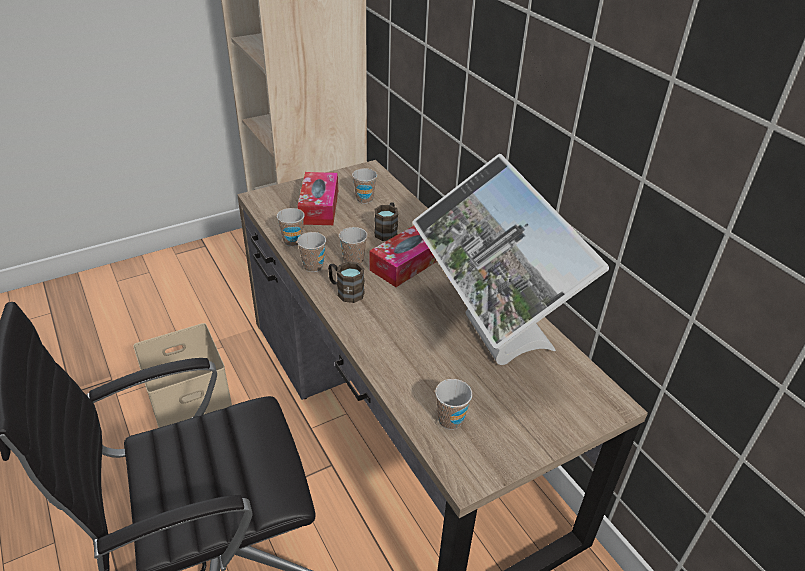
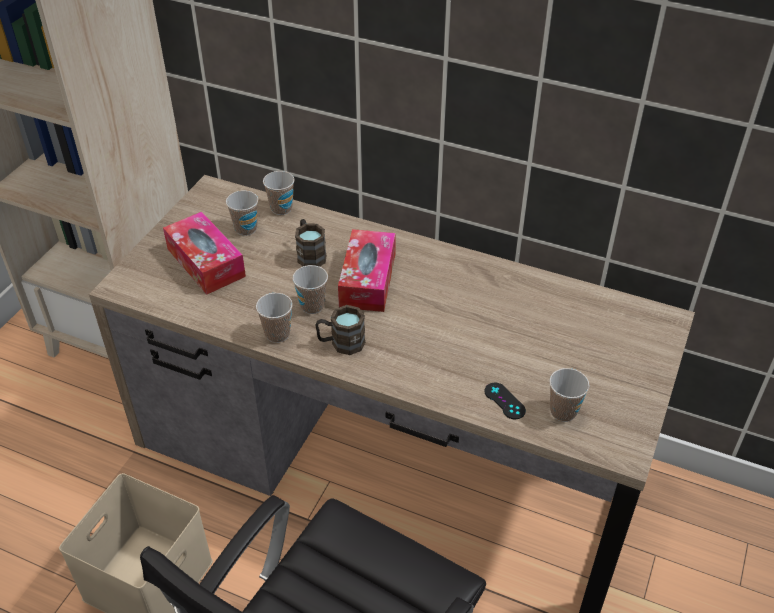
camera: 35 degrees left, 5 degrees up
cup [277,208,305,246] -> cup moved to [263,171,294,215]
monitor [413,154,609,365] -> none
none -> black game controller [484,383,526,419]

